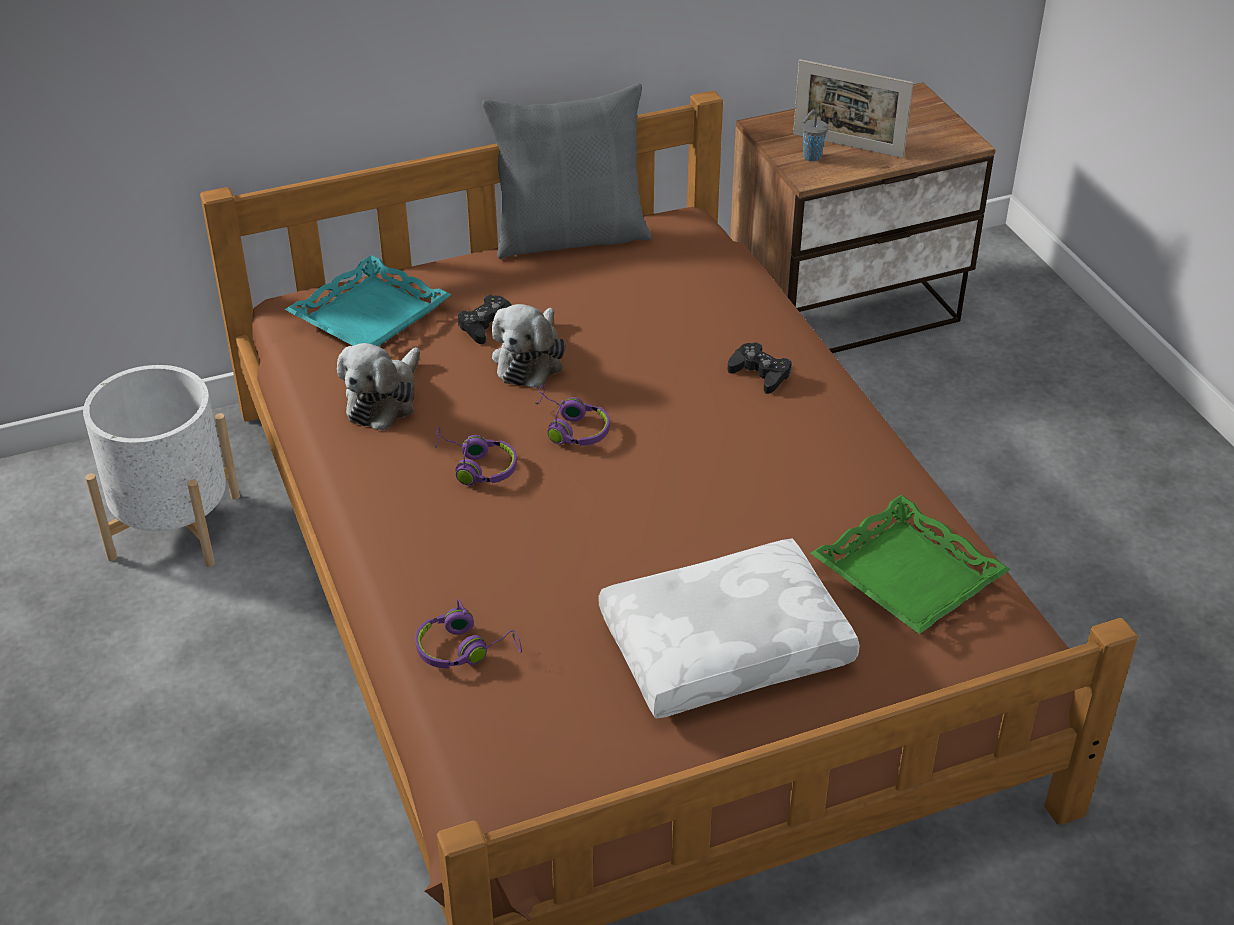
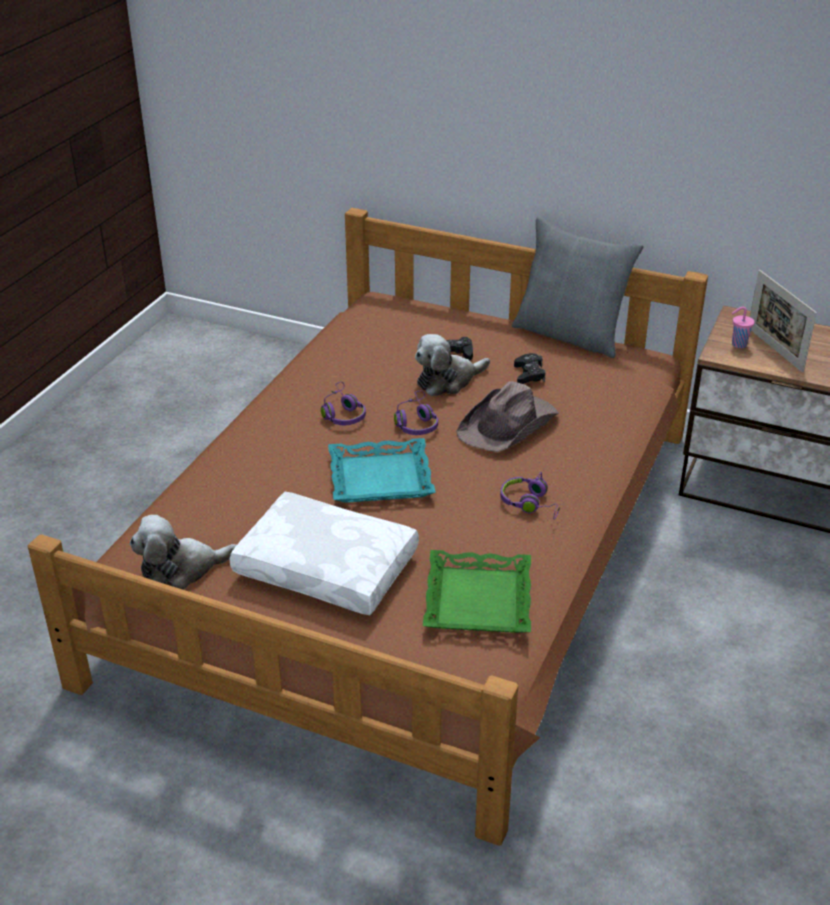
camera: 45 degrees right, 5 degrees down
white planter [83,365,240,567] -> none
turquoise tray [284,255,452,346] -> turquoise tray moved to [328,438,436,503]
plush toy [337,343,420,431] -> plush toy moved to [130,515,236,590]
purple headphones [415,599,522,668] -> purple headphones moved to [500,472,560,520]
black game controller [728,342,792,394] -> black game controller moved to [514,353,545,384]
grey cup [801,109,828,161] -> pink cup [732,307,754,348]
none -> brown hat [456,381,559,452]

